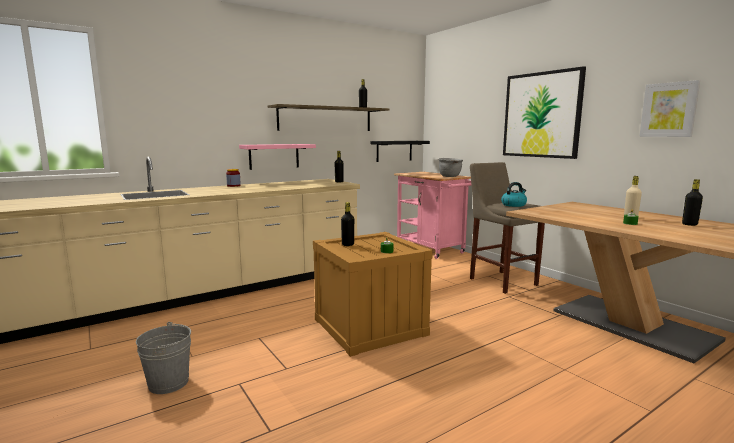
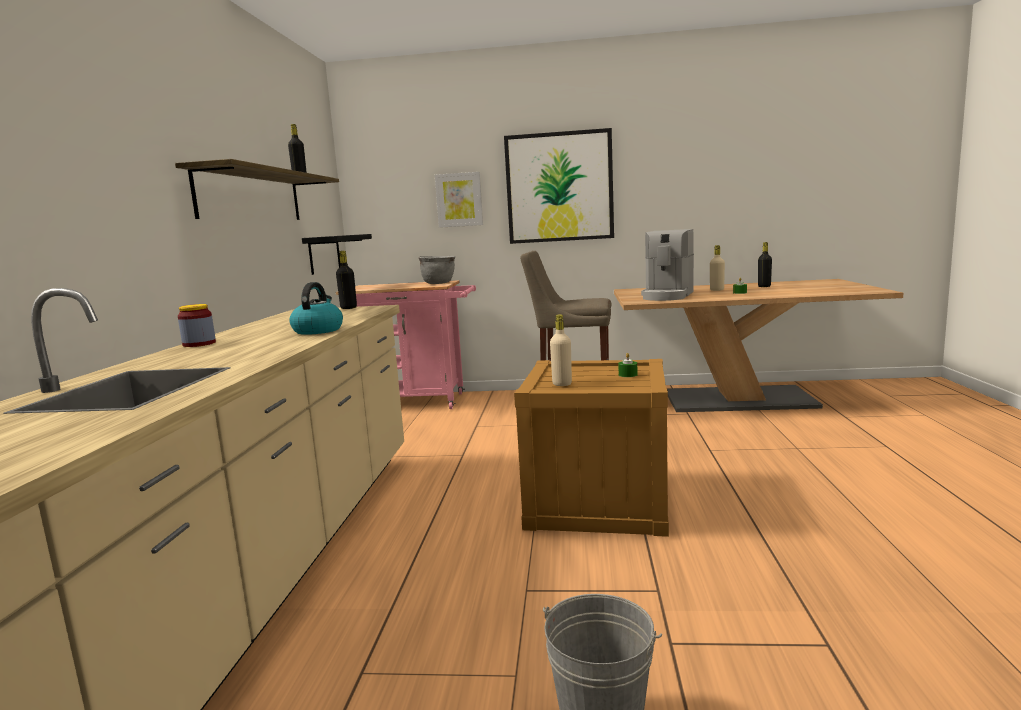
camera: 50 degrees left, 0 degrees up
pink shelf [239,144,316,170] -> none
black bottle [341,202,354,246] -> beige bottle [550,314,572,386]
kettle [501,182,527,207] -> kettle moved to [289,282,343,335]
picture [639,80,700,137] -> picture moved to [435,172,483,228]
none -> coffee machine [641,229,694,301]

